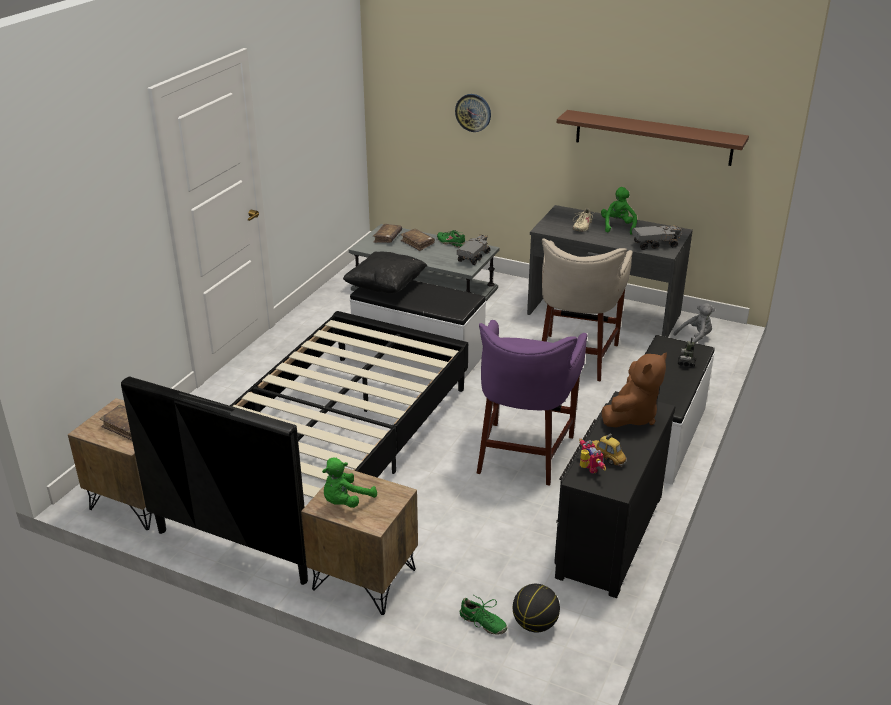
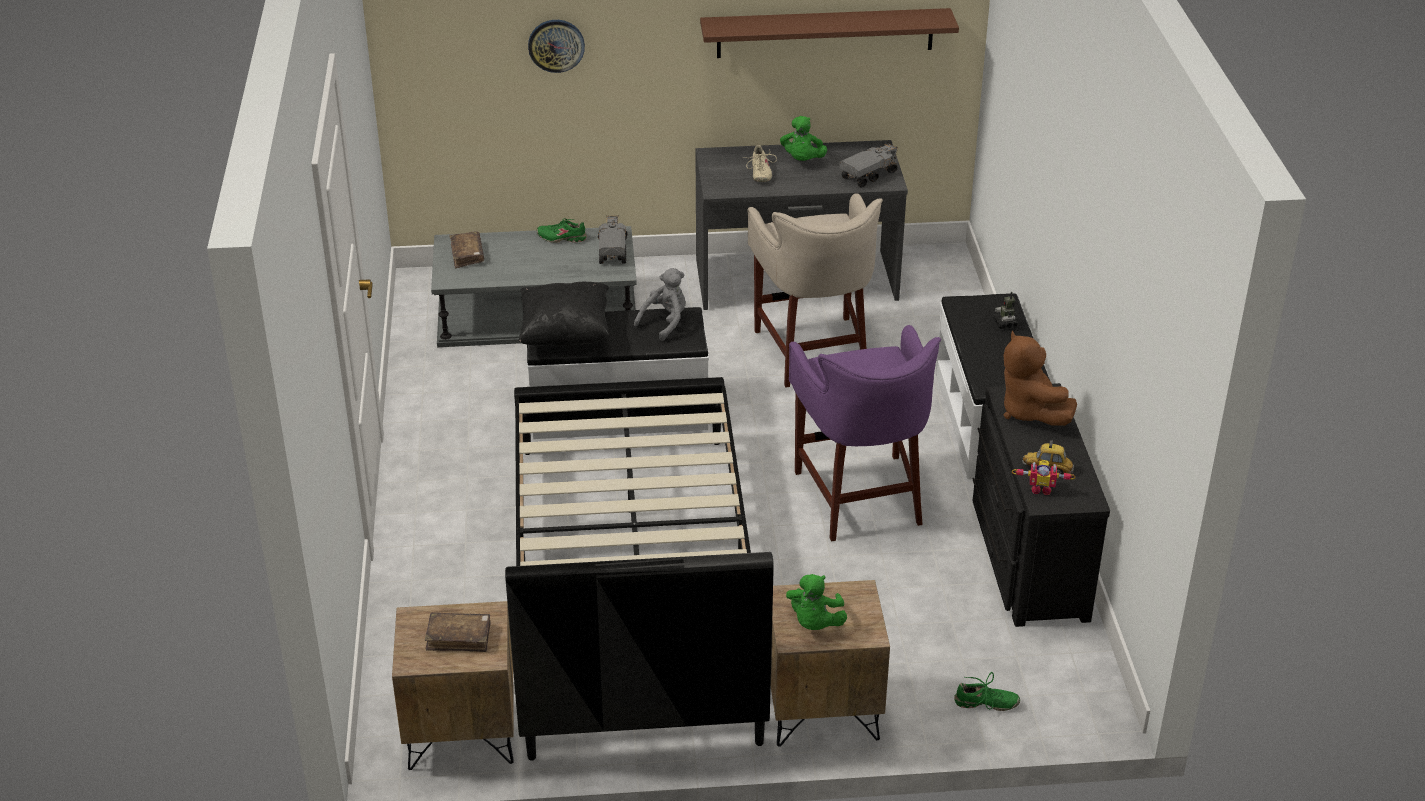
camera: 30 degrees left, 5 degrees up
brown book [401,229,435,251] -> none
basketball [513,584,560,633] -> none
toy robot [579,439,606,474] -> toy robot turned 150 degrees clockwise [1012,460,1076,495]
green plush toy [601,187,637,235] -> green plush toy turned 150 degrees counterclockwise [780,116,827,161]
brown plush toy [602,353,667,427] -> brown plush toy turned 150 degrees clockwise [1003,330,1077,426]
grey plush toy [673,303,715,343] -> grey plush toy moved to [634,268,686,341]

